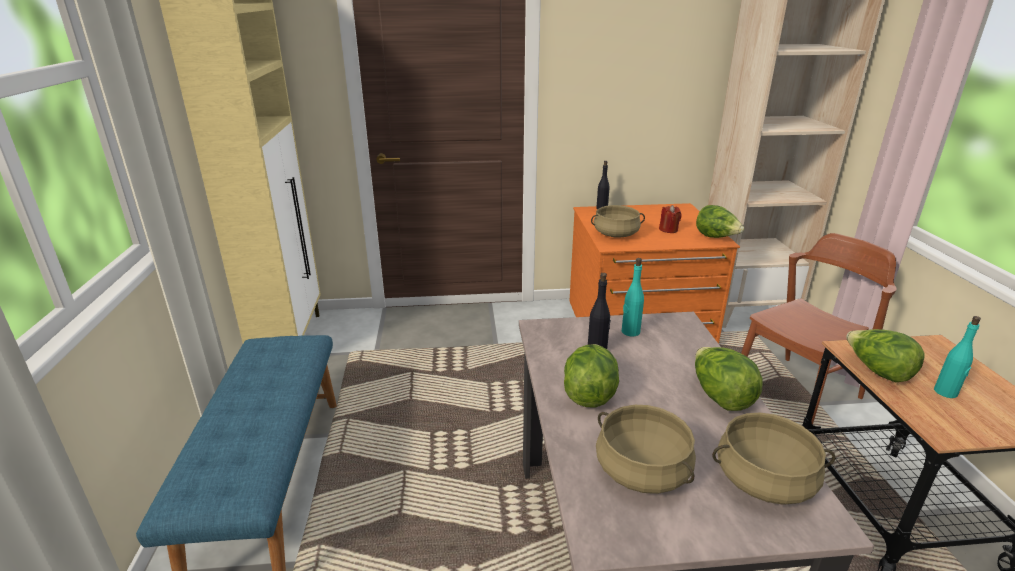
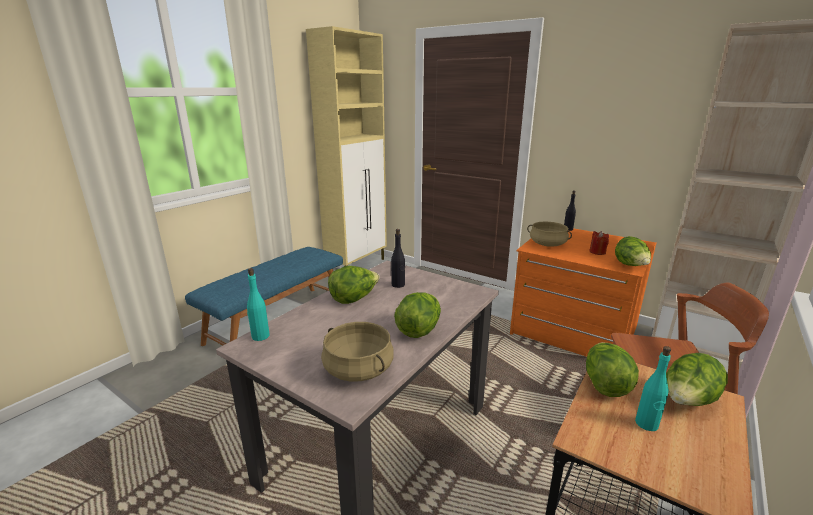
camera: 40 degrees right, 5 degrees down
beige cooking pot [596,405,696,494] -> none
turquoise bottle [622,258,644,337] -> turquoise bottle moved to [247,268,269,341]
none -> lettuce [666,353,728,406]

